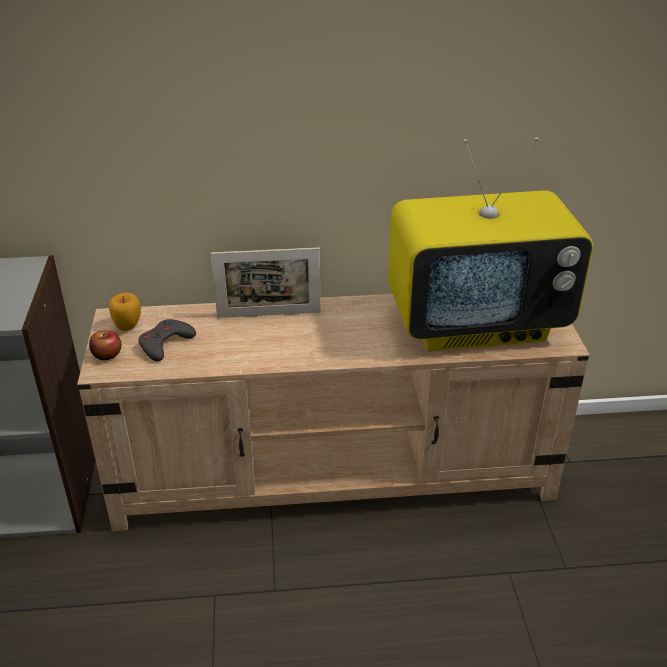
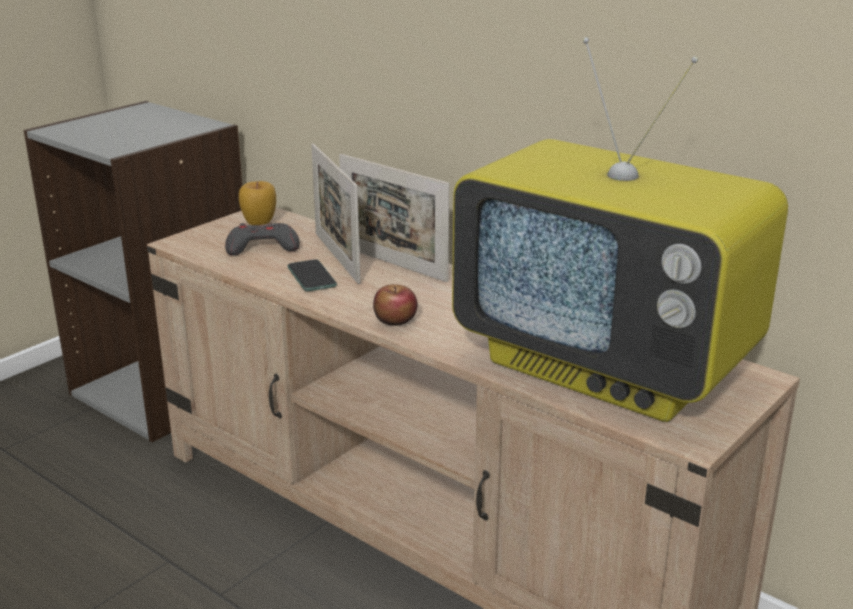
camera: 45 degrees right, 10 degrees down
apple [89,330,121,360] -> apple moved to [373,284,418,326]
none -> phone [288,259,337,291]
none -> picture frame [311,144,361,284]

